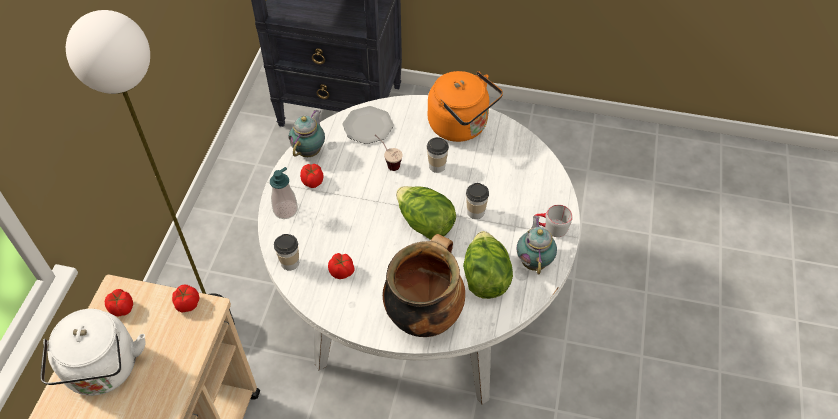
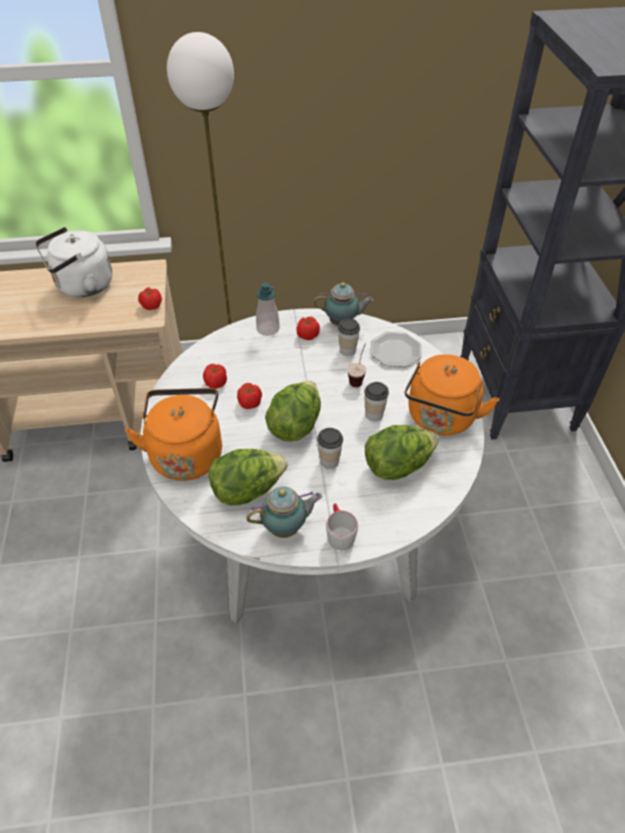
camera: 70 degrees right, 5 degrees down
tomato [105,289,133,316] -> tomato moved to [237,383,262,409]
cup [274,234,299,270] -> cup moved to [338,319,360,356]
cooking pot [383,234,465,337] -> orange kettle [125,388,222,481]
none -> lettuce [365,425,439,480]

